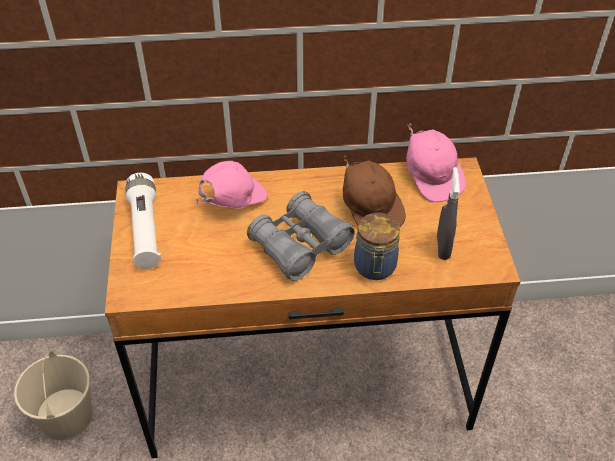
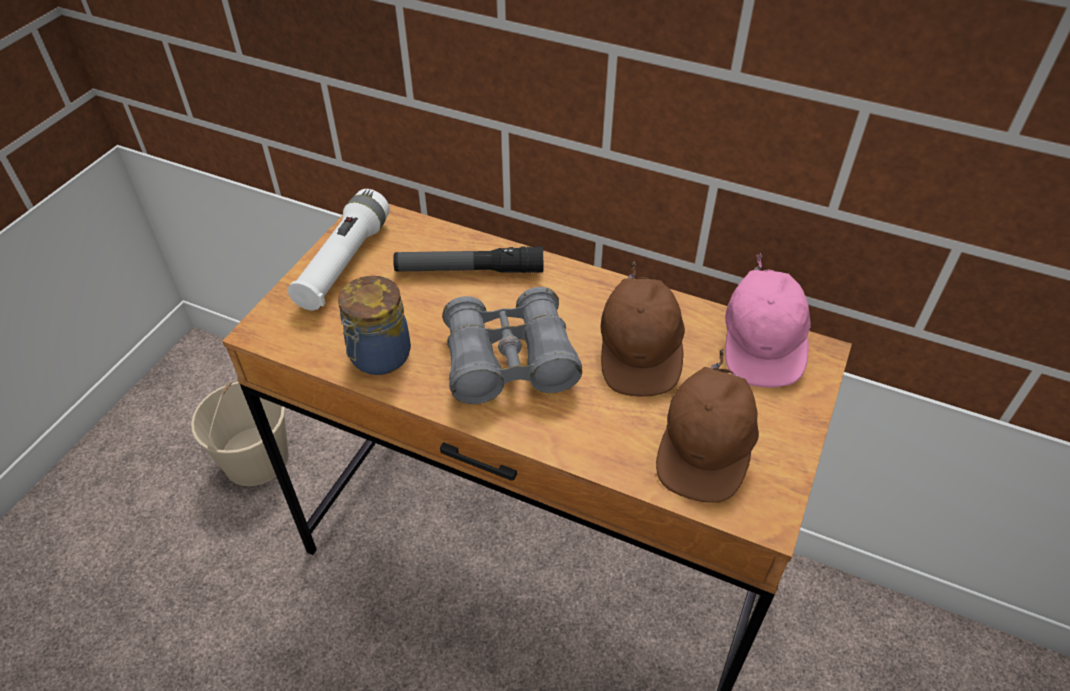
camera: 30 degrees right, 0 degrees up
pink cap [196,161,268,208] -> flashlight [393,246,543,273]
jar [354,213,400,280] -> jar moved to [338,276,411,375]
grey spray bottle [437,167,460,260] -> brown cap [656,348,759,503]

